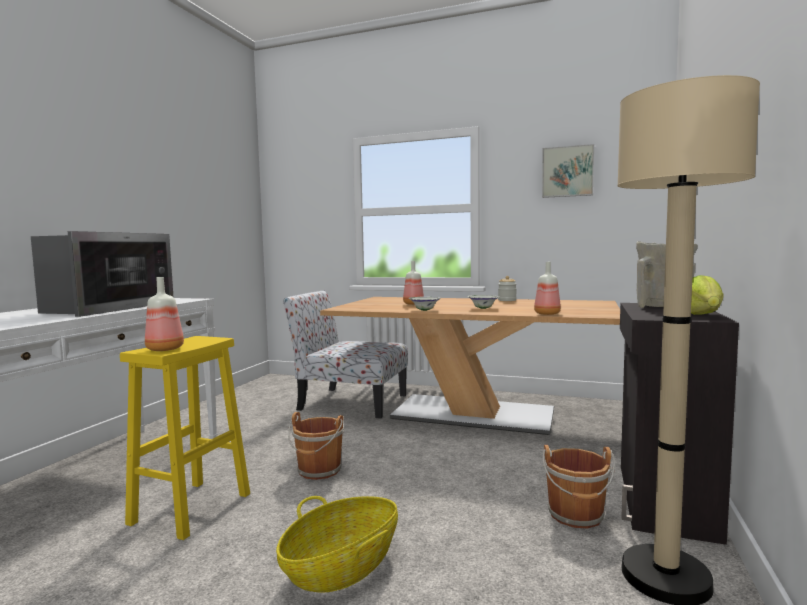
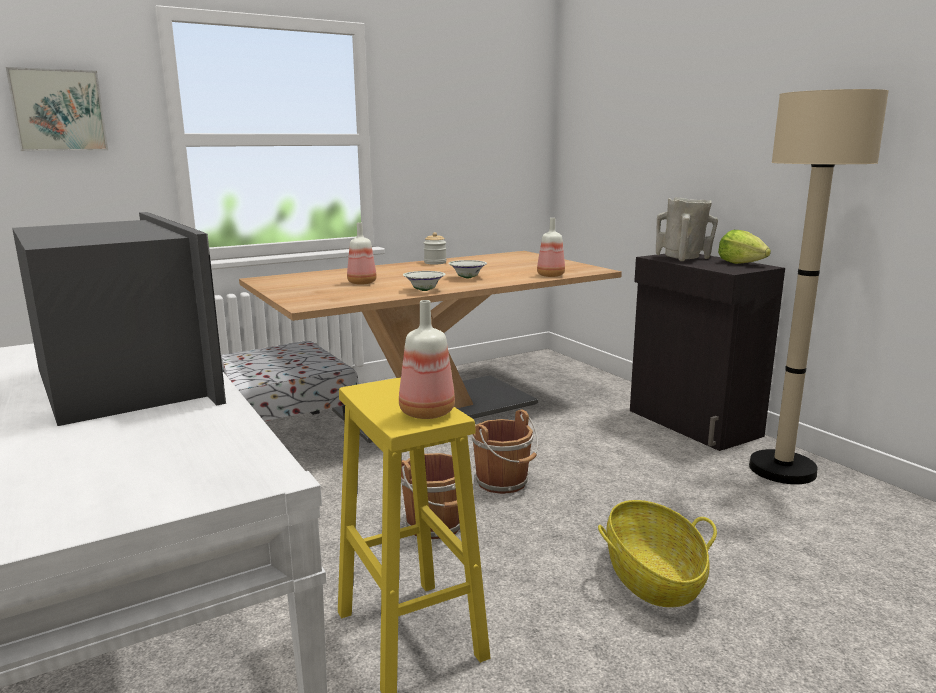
camera: 50 degrees left, 10 degrees up
picture [542,144,594,198] -> picture moved to [6,67,108,151]
brown bucket [542,445,615,528] -> brown bucket moved to [472,410,538,494]

